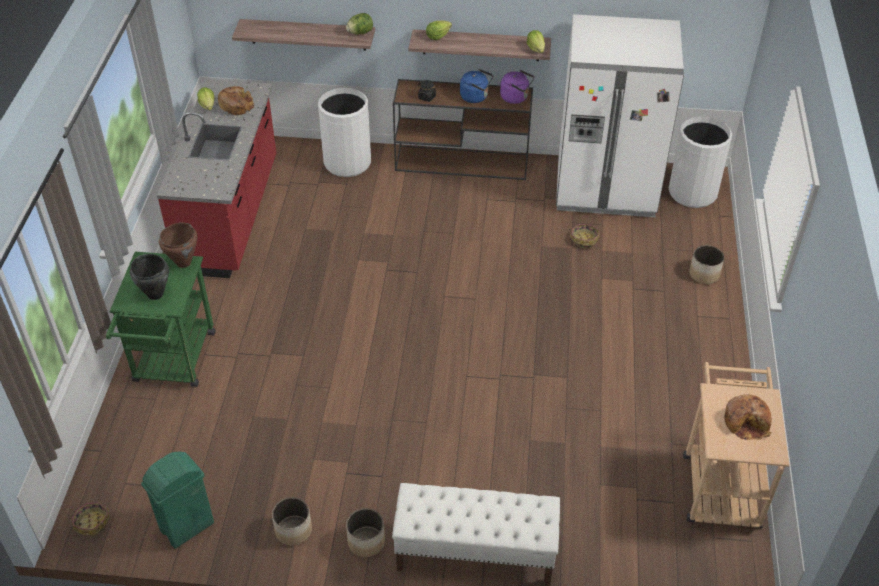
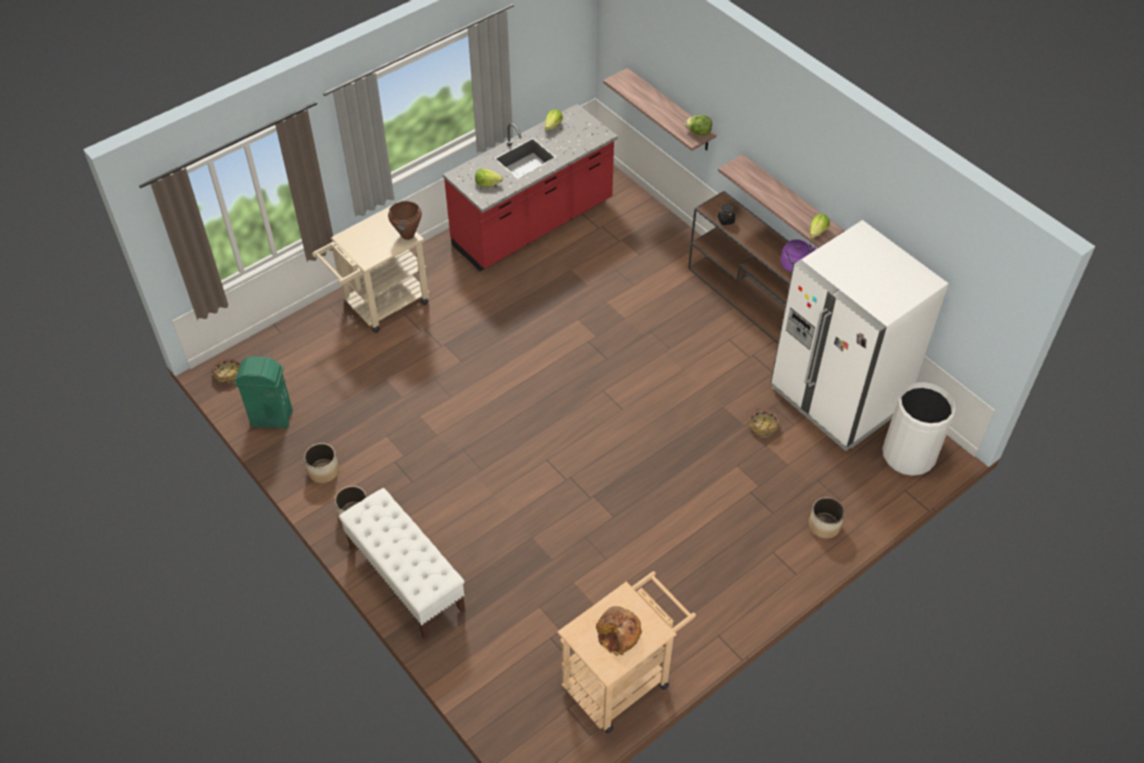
camera: 45 degrees right, 5 degrees up
green cart [106,252,215,387] -> beige cart [312,207,429,333]
black cooking pot [130,254,169,300] -> none
bread [218,86,254,116] -> none
white trash can [318,87,371,177] -> none
lettuce [426,20,452,40] -> lettuce moved to [475,168,503,186]
blue kettle [460,69,493,103] -> none

